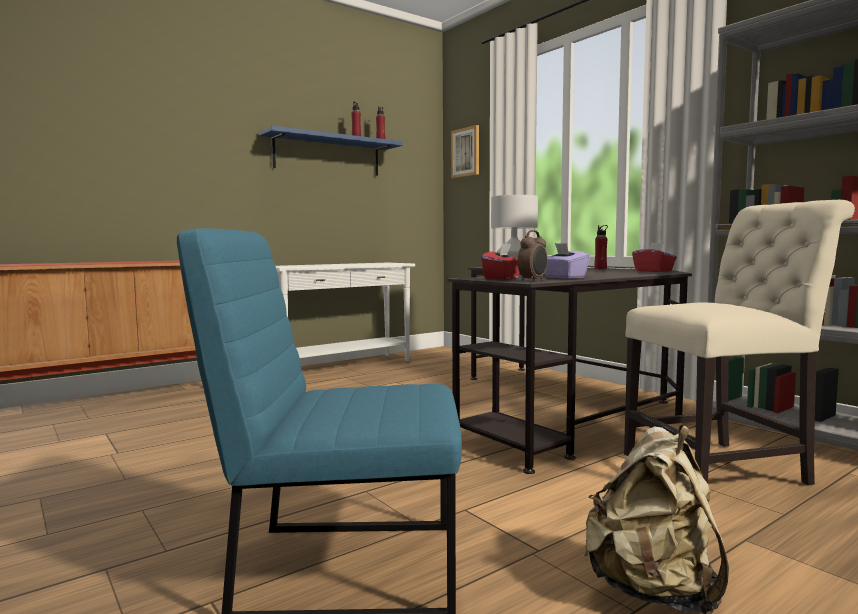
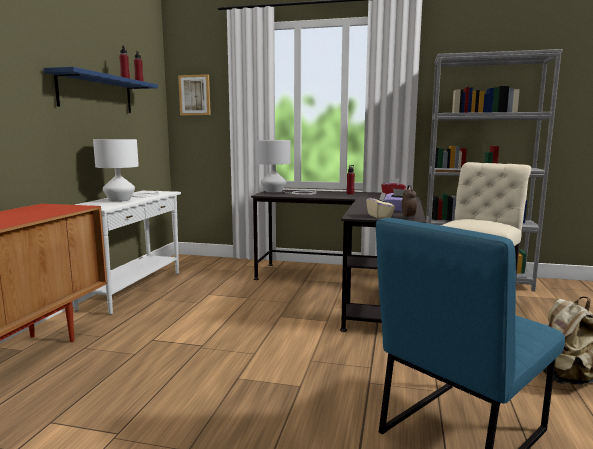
camera: 40 degrees left, 5 degrees up
red tissue box [481,243,520,280] -> beige tissue box [366,193,395,218]
none -> white table lamp [93,139,159,201]

